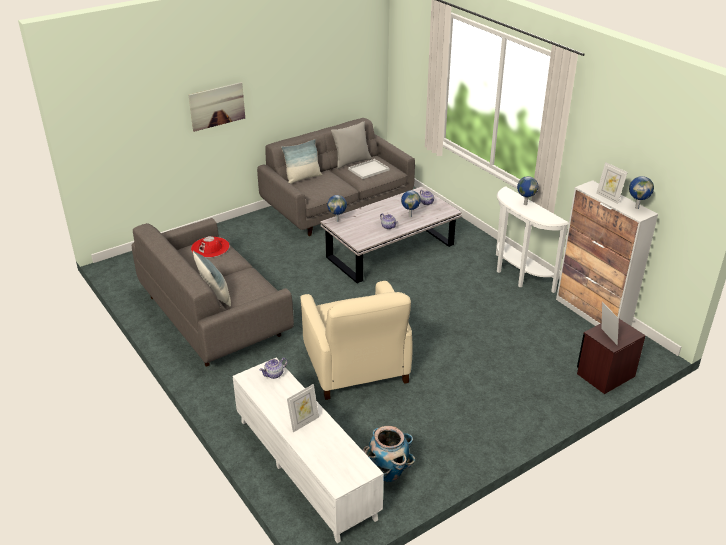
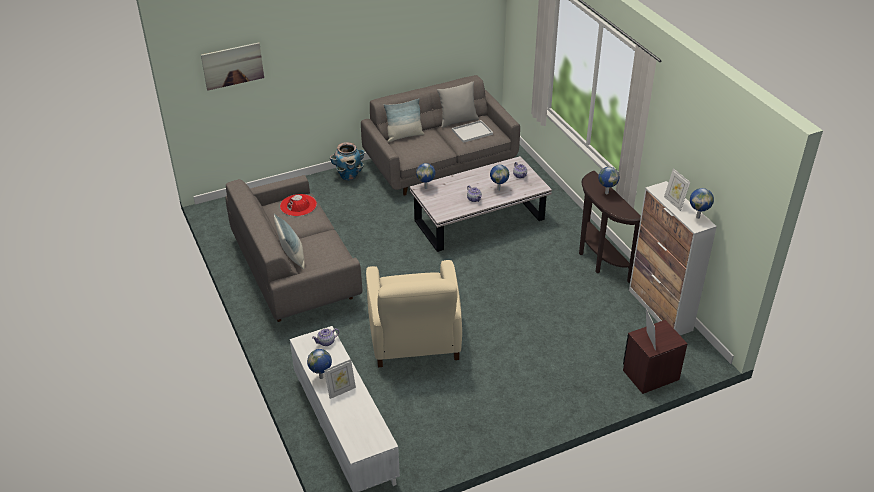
camera: 10 degrees right, 5 degrees up
picture [189,82,245,132] -> picture moved to [201,42,264,91]
planter [363,426,415,482] -> planter moved to [330,142,365,181]
white console table [496,186,569,293] -> brown console table [579,171,641,283]
none -> globe [307,349,332,379]

